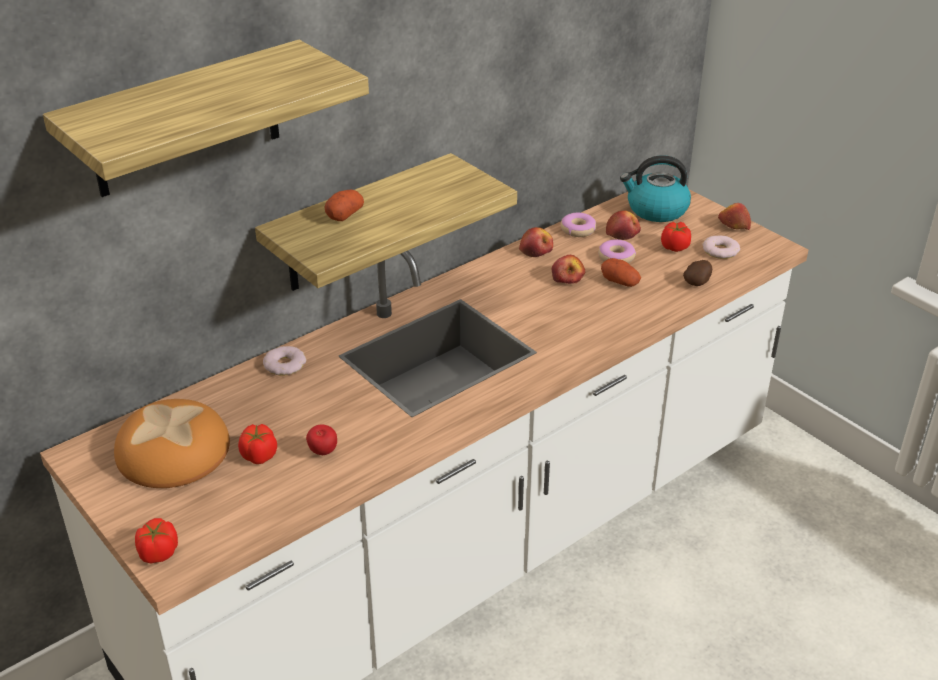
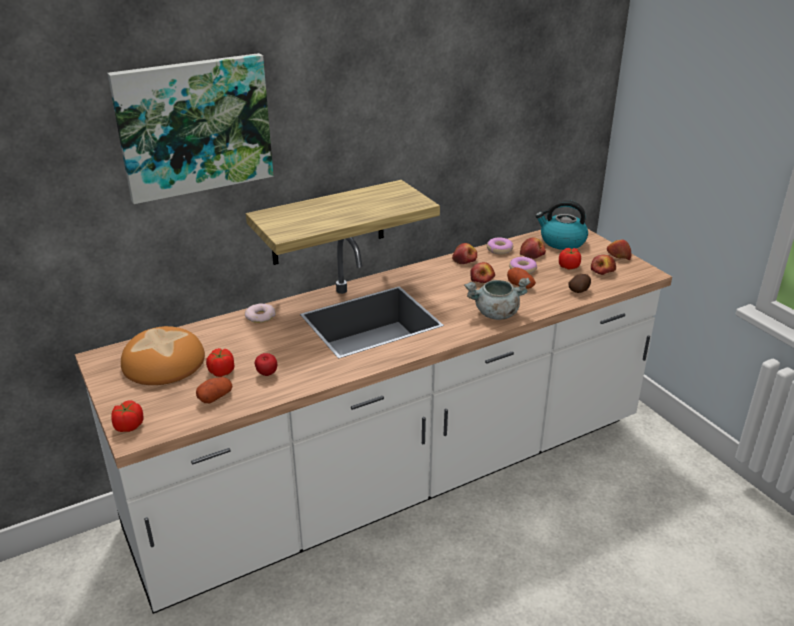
camera: 10 degrees right, 5 degrees down
shelf [43,40,369,197] -> picture [107,53,274,204]
potato [324,189,364,221] -> potato moved to [196,377,233,403]
donut [703,235,740,259] -> apple [591,255,616,275]
none -> grey cooking pot [464,278,530,320]

